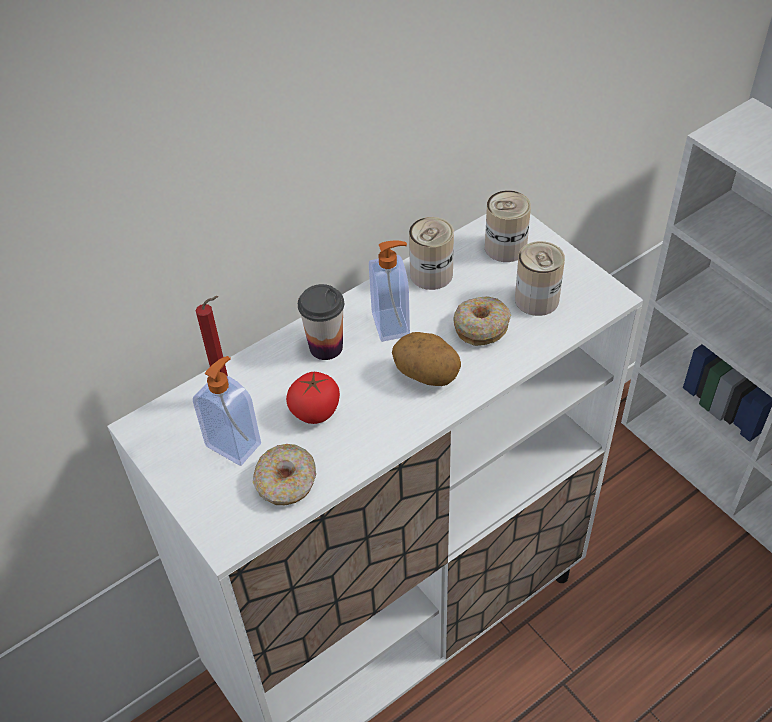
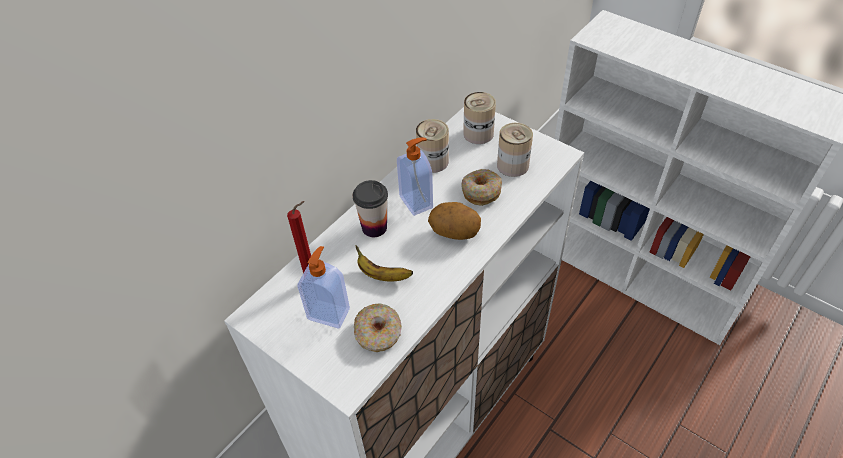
camera: 15 degrees left, 0 degrees up
tomato [286,372,340,424] -> banana [355,245,413,282]

